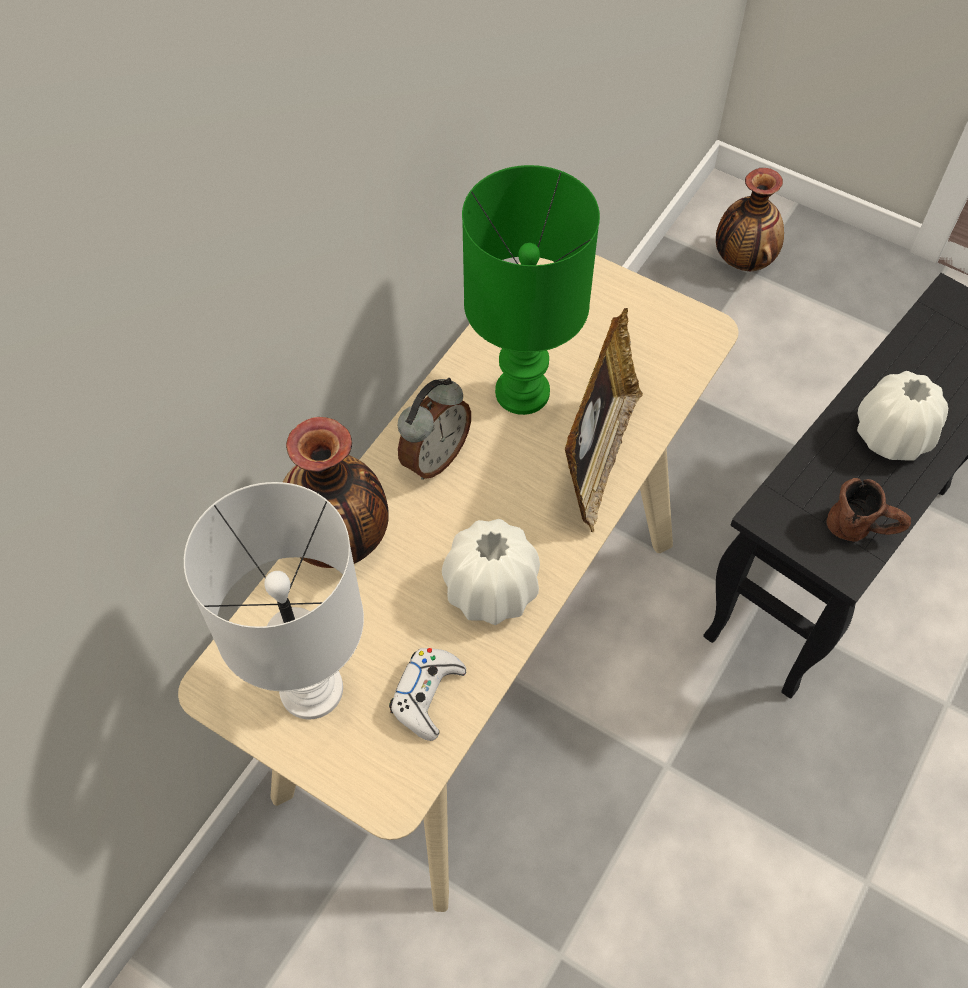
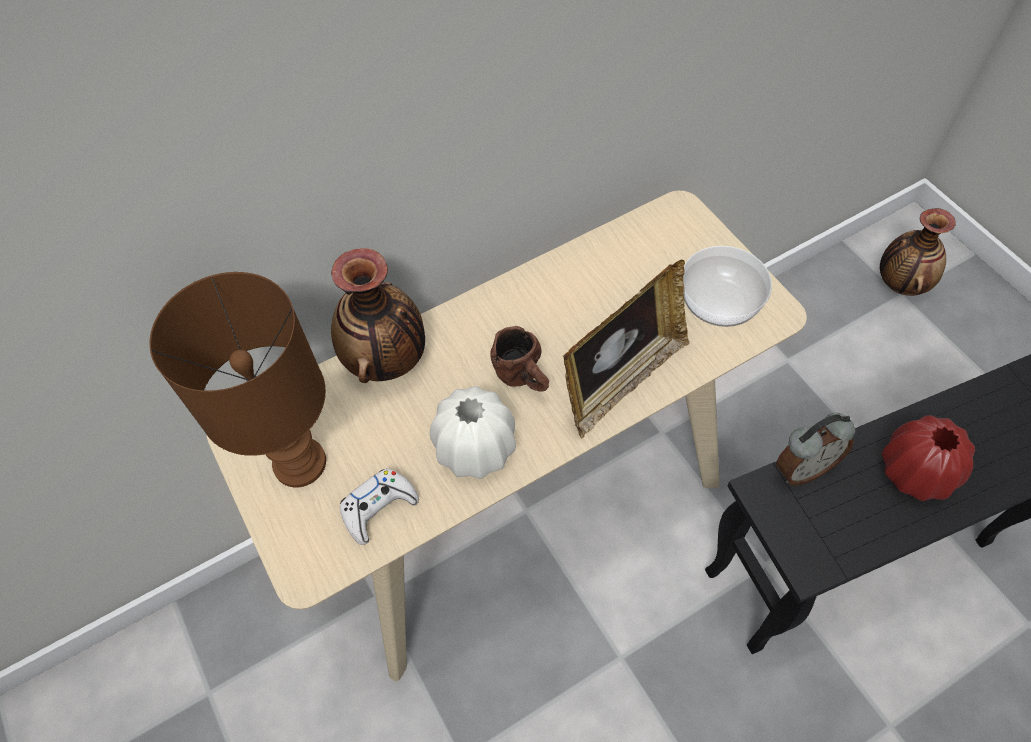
camera: 30 degrees right, 0 degrees up
white table lamp [184,482,364,719] -> brown table lamp [149,272,326,487]
alarm clock [398,378,471,480] -> alarm clock moved to [776,413,855,486]
green table lamp [462,165,600,415] -> none
brown mug [827,478,911,542] -> brown mug moved to [490,326,549,392]
white vase [857,371,948,460] -> red vase [882,415,975,501]
none -> bowl [683,246,772,327]

